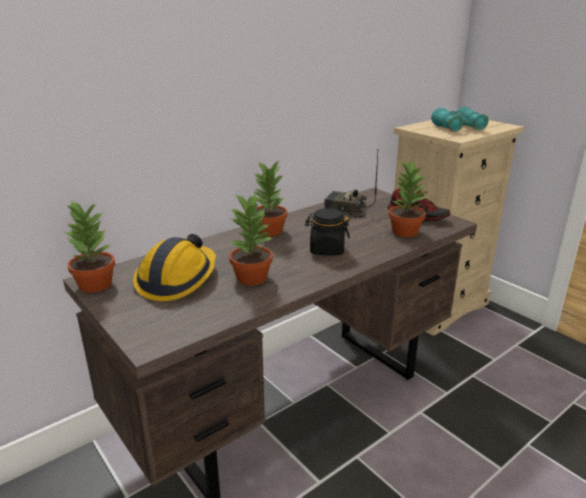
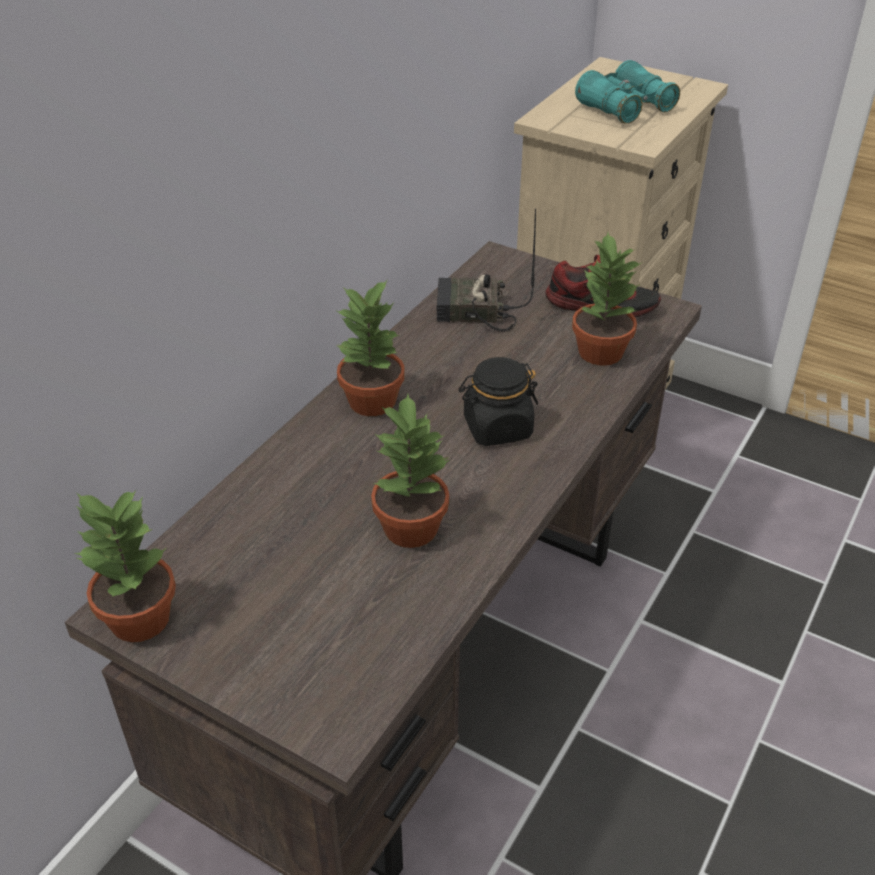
camera: 20 degrees left, 15 degrees up
hard hat [133,234,216,301] -> none

